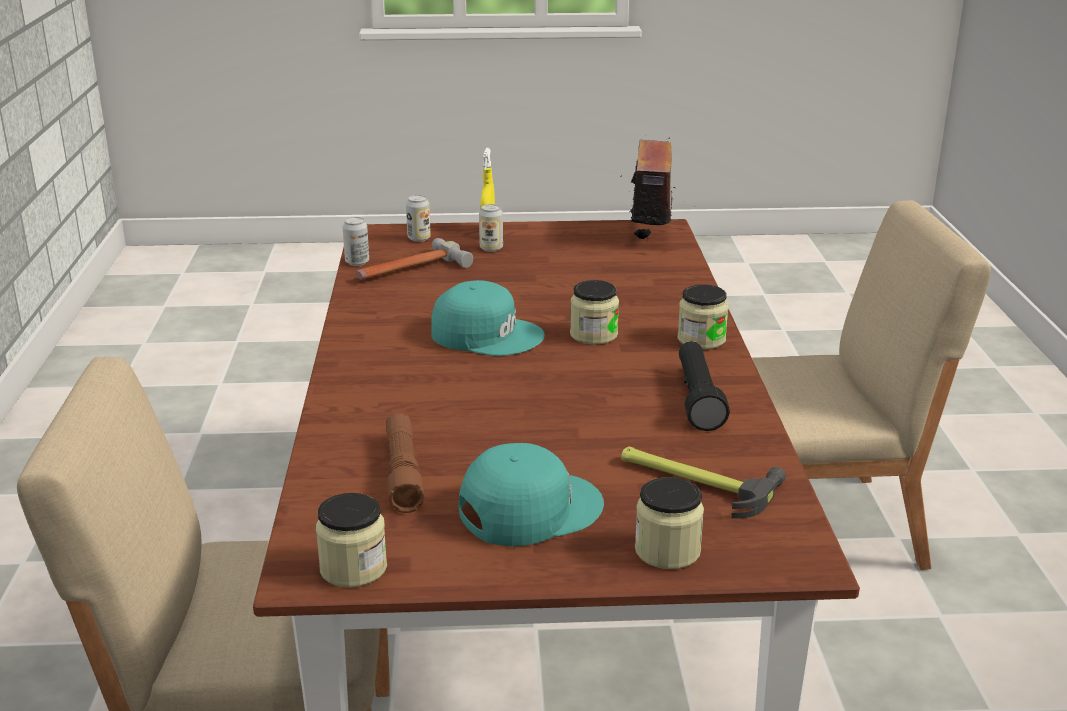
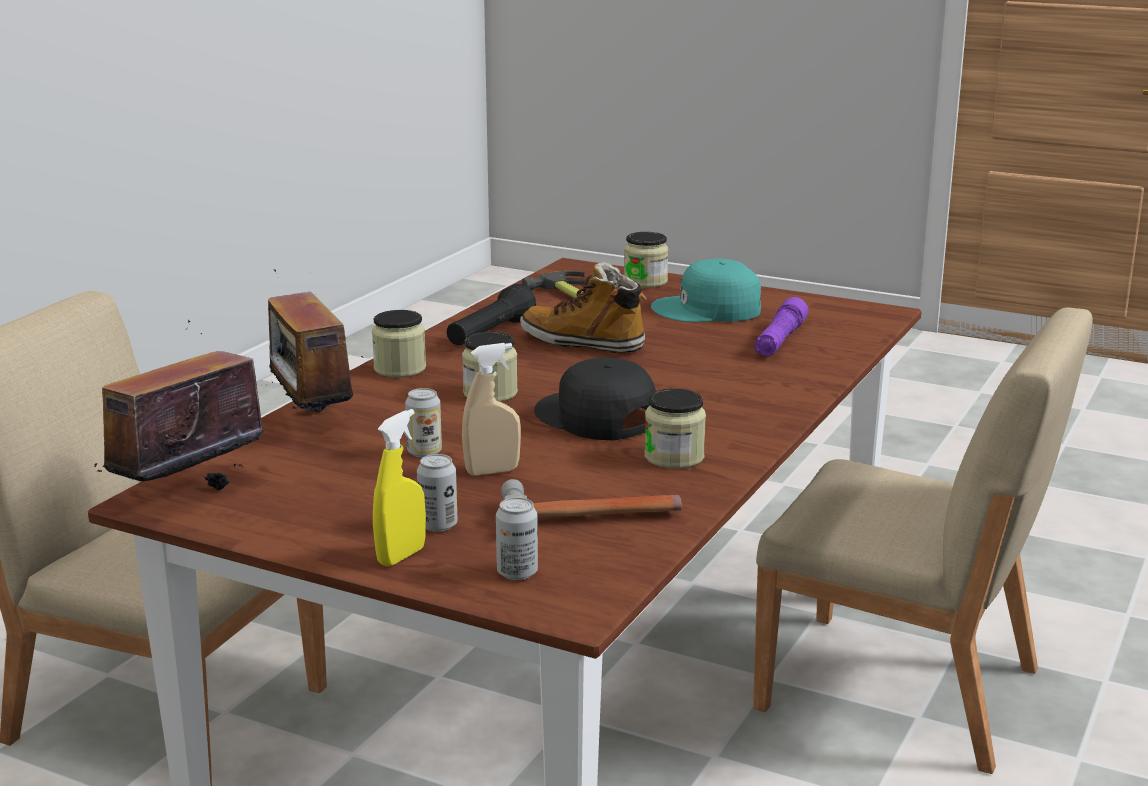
camera: 150 degrees left, 5 degrees down
jar [316,493,387,588] -> jar moved to [645,388,706,469]
can [343,217,369,266] -> can moved to [405,388,442,458]
brown flashlight [386,414,425,513] -> purple flashlight [755,297,808,356]
turquoise cap [431,280,545,356] -> black cap [534,358,656,440]
none -> radio [266,269,363,413]
none -> beige spray bottle [462,343,521,476]
none -> boot [520,261,646,353]

